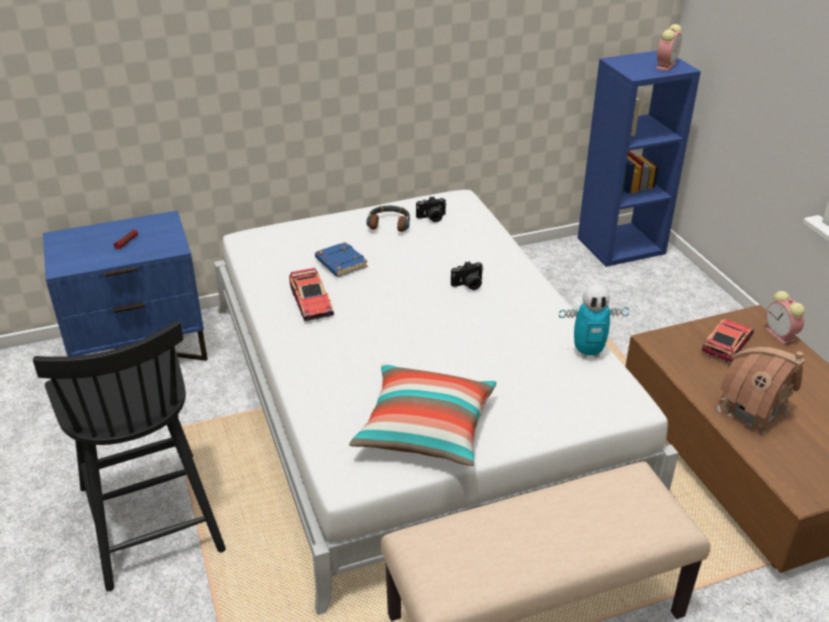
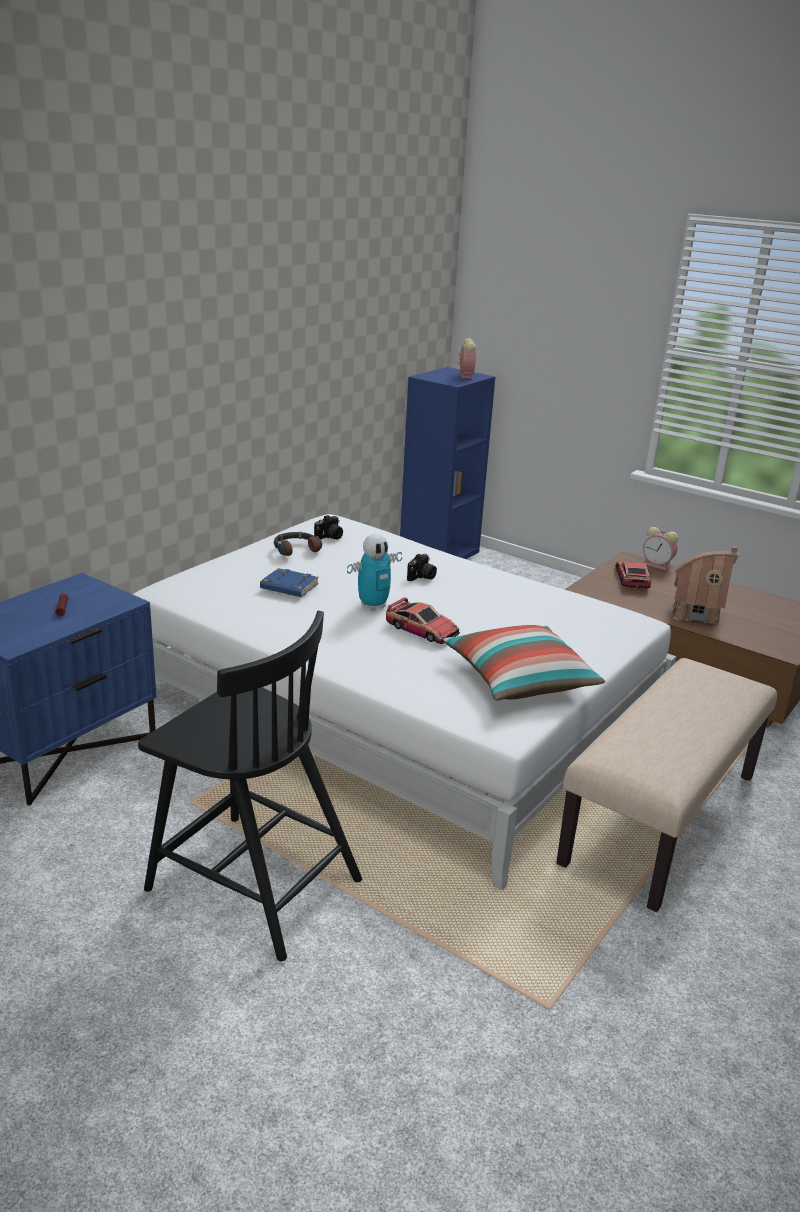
camera: 35 degrees left, 10 degrees down
toy car [289,267,334,321] -> toy car moved to [386,597,460,644]
toy robot [559,284,629,358] -> toy robot moved to [347,534,402,611]

